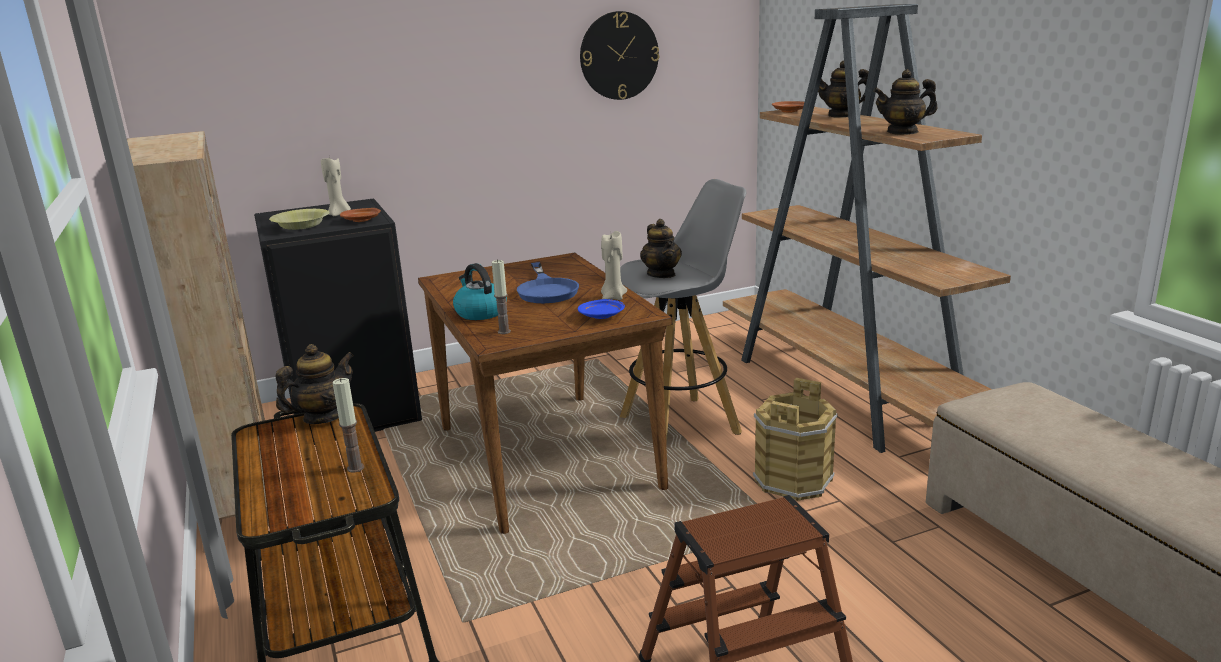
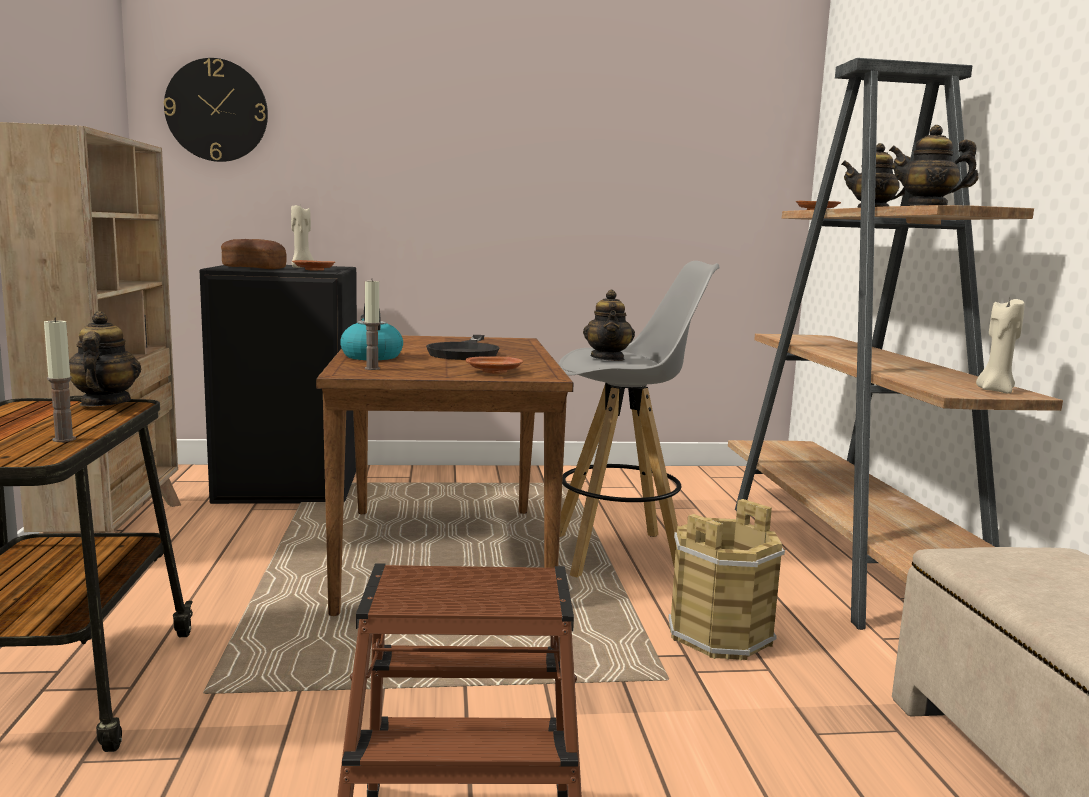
camera: 15 degrees right, 10 degrees down
yellow bowl [269,209,330,230] -> bread [221,239,287,269]
teapot [276,344,354,424] -> teapot turned 75 degrees counterclockwise [69,311,142,407]
blue frying pan [517,262,579,303] -> black frying pan [426,335,499,360]
blue plate [578,299,625,319] -> brown plate [466,357,523,374]
wall clock [580,11,659,100] -> wall clock moved to [164,58,268,162]
beige candle [601,231,627,300] -> beige candle moved to [976,298,1025,394]

